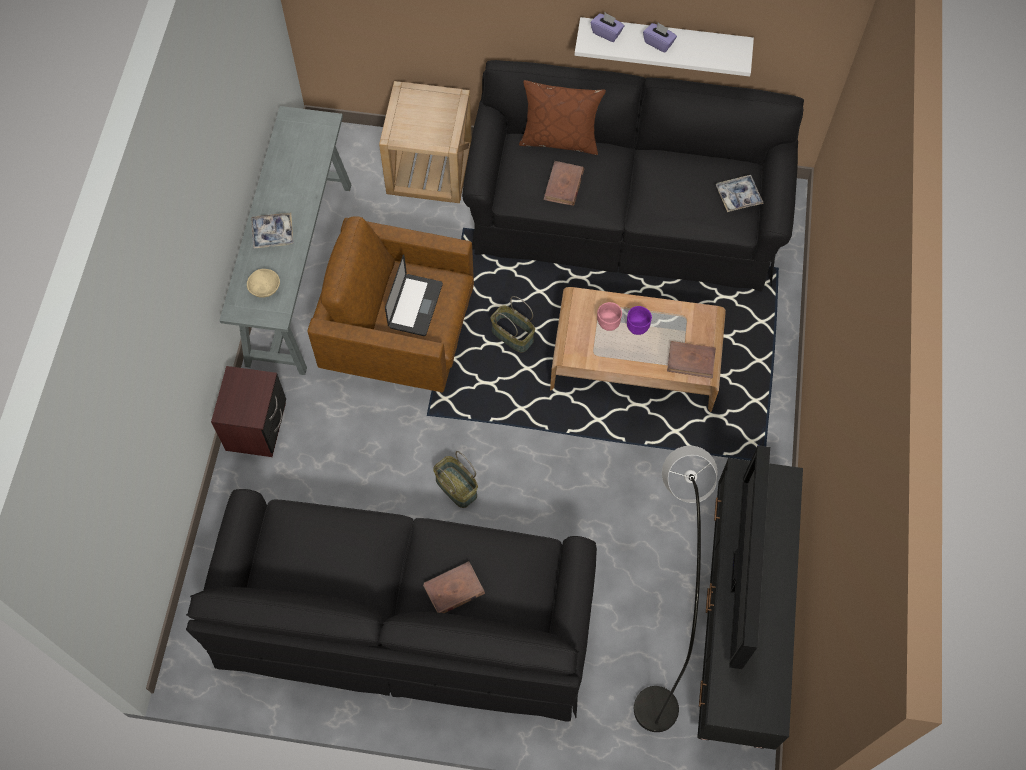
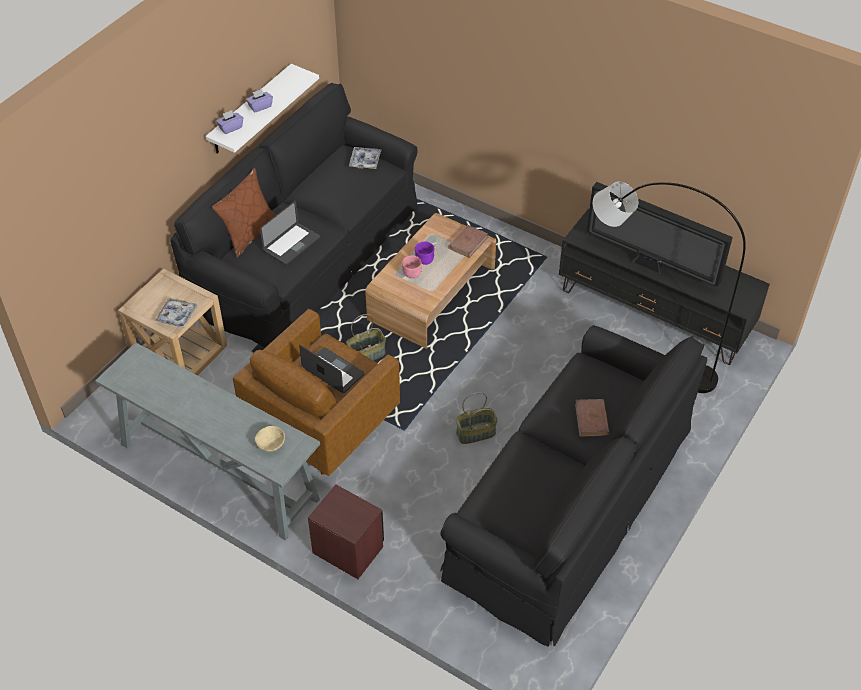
camera: 65 degrees left, 15 degrees down
tray [251,213,293,249] -> tray moved to [155,297,197,328]
brown book [543,161,584,206] -> laptop [260,201,320,265]

